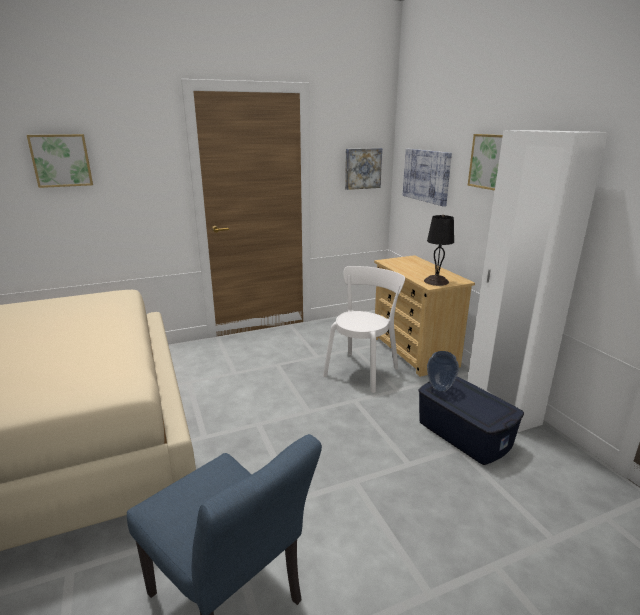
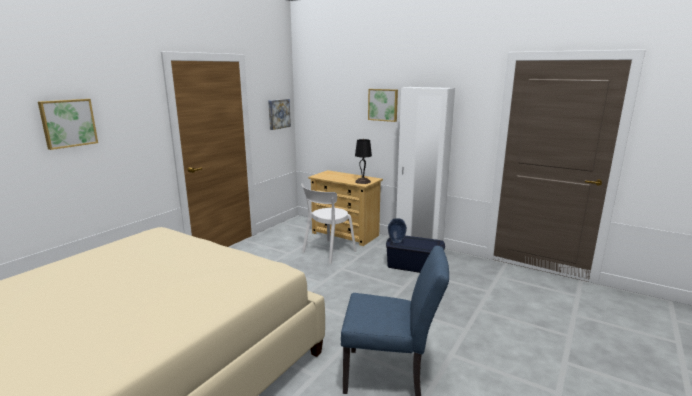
camera: 35 degrees left, 5 degrees down
white chair [323,266,405,393] -> white chair turned 135 degrees counterclockwise [301,183,356,264]
picture [403,149,452,207] -> none

